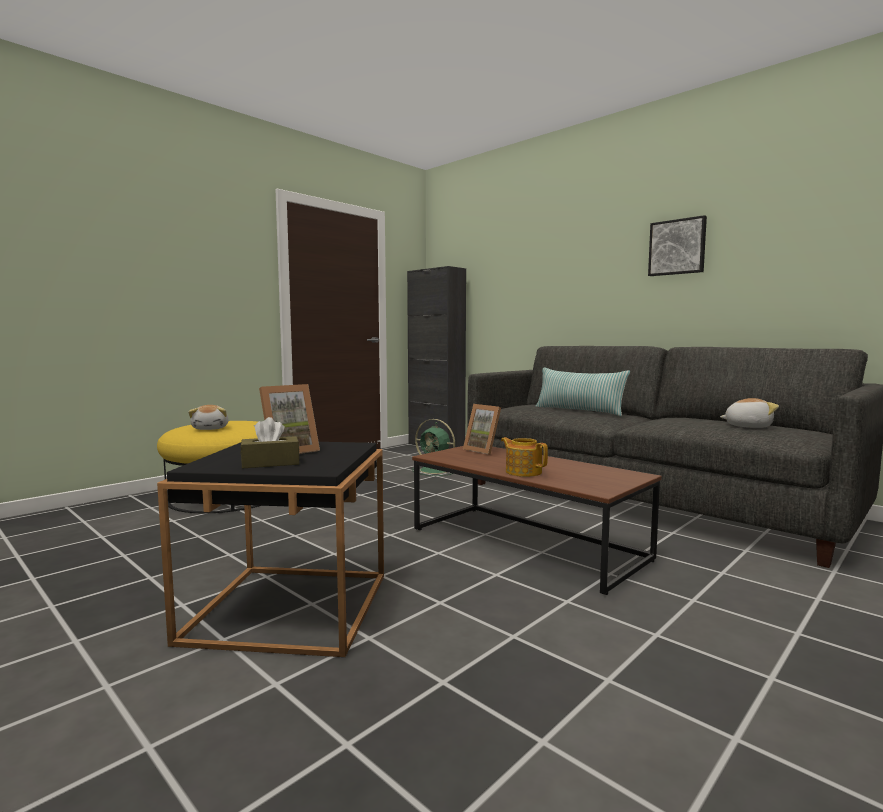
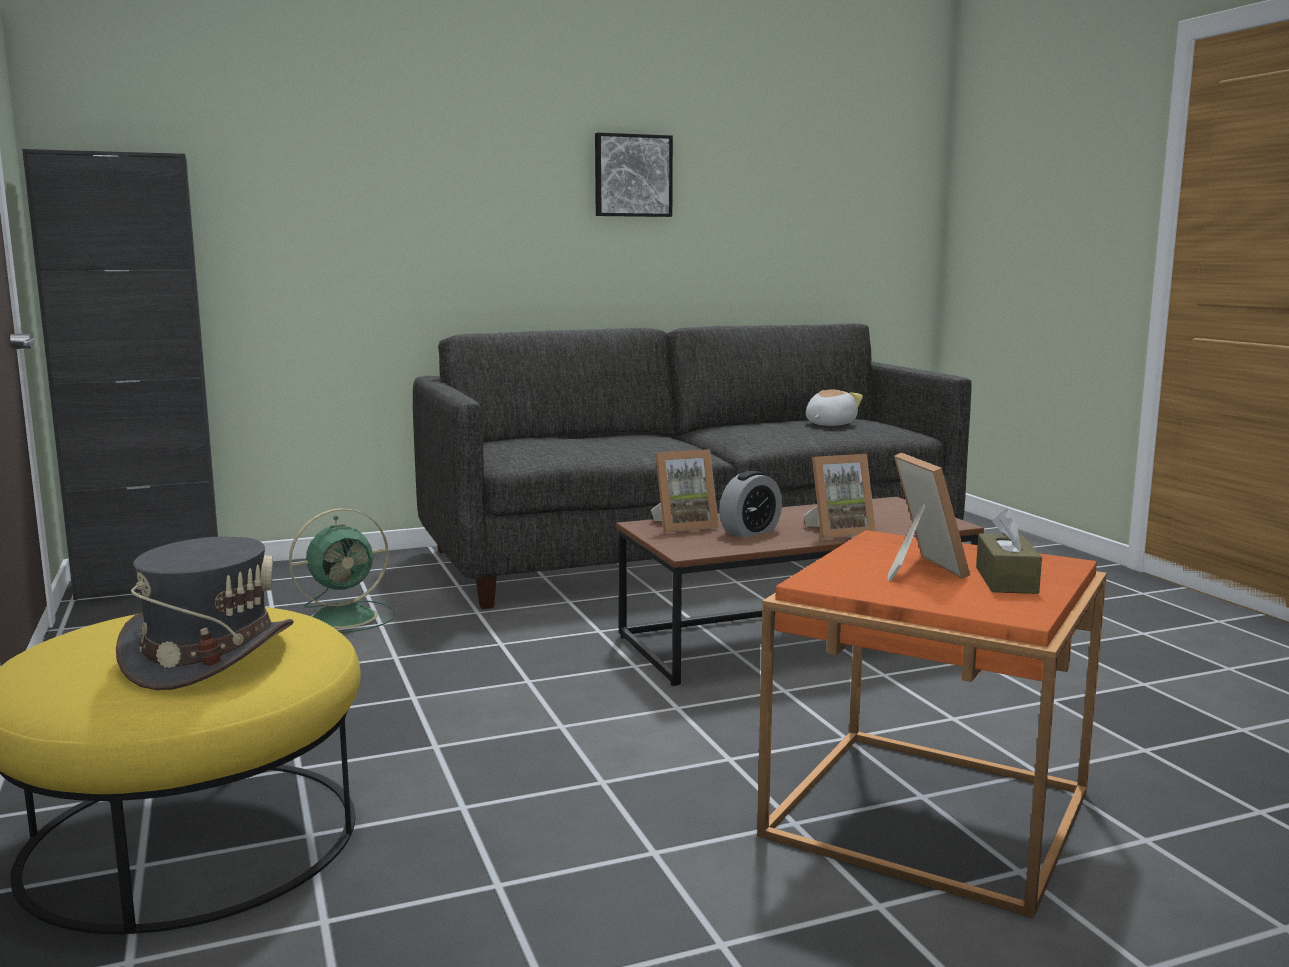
camera: 65 degrees left, 5 degrees up
black side table [157,442,384,657] -> orange side table [757,530,1107,918]
plush toy [188,405,229,430] -> grey hat [116,536,294,690]
teapot [501,437,548,477] -> picture frame [803,454,876,539]
pillow [536,367,630,416] -> none
none -> alarm clock [719,471,782,537]

